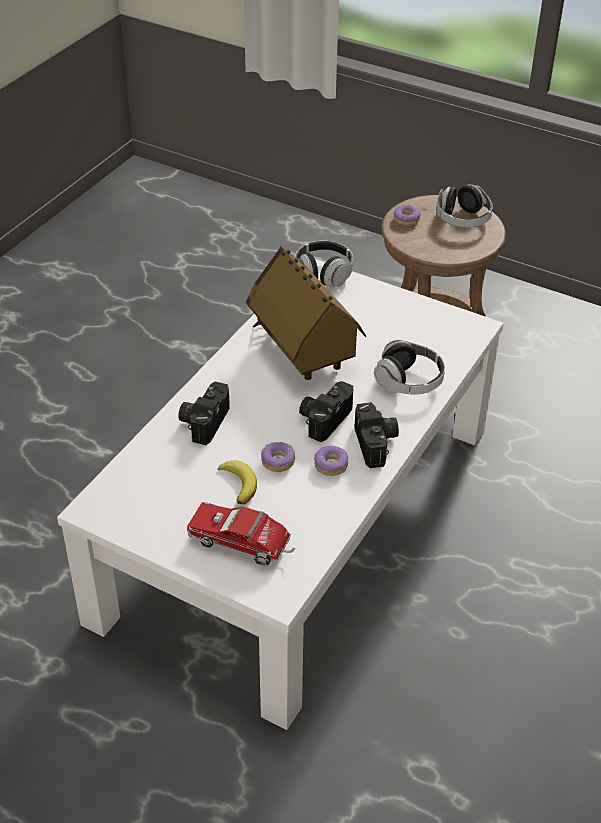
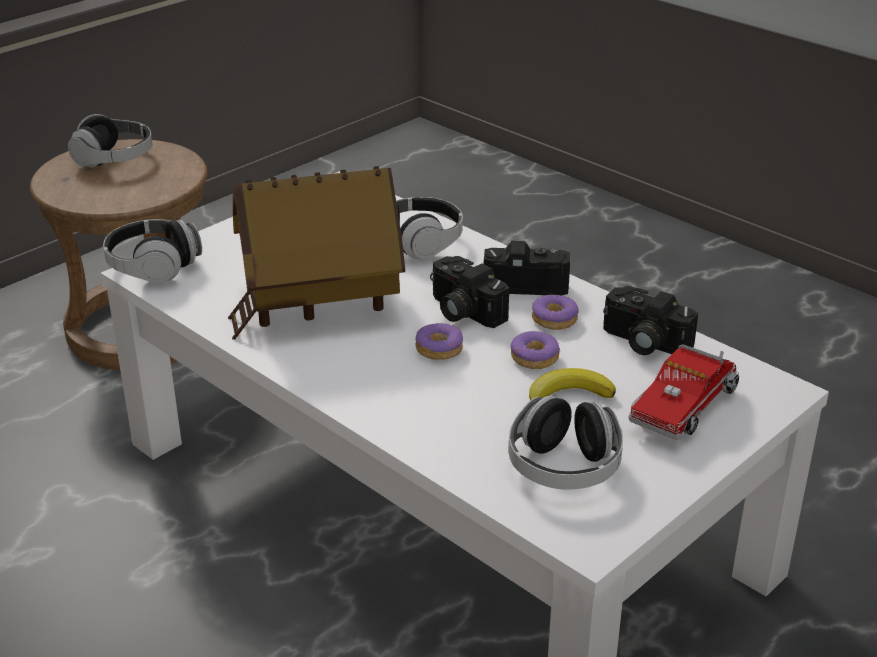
camera: 75 degrees left, 10 degrees down
camera [178,382,230,445] -> camera moved to [603,286,698,355]
donut [394,205,421,226] -> donut moved to [416,323,463,360]
none -> headphones [508,396,623,490]

